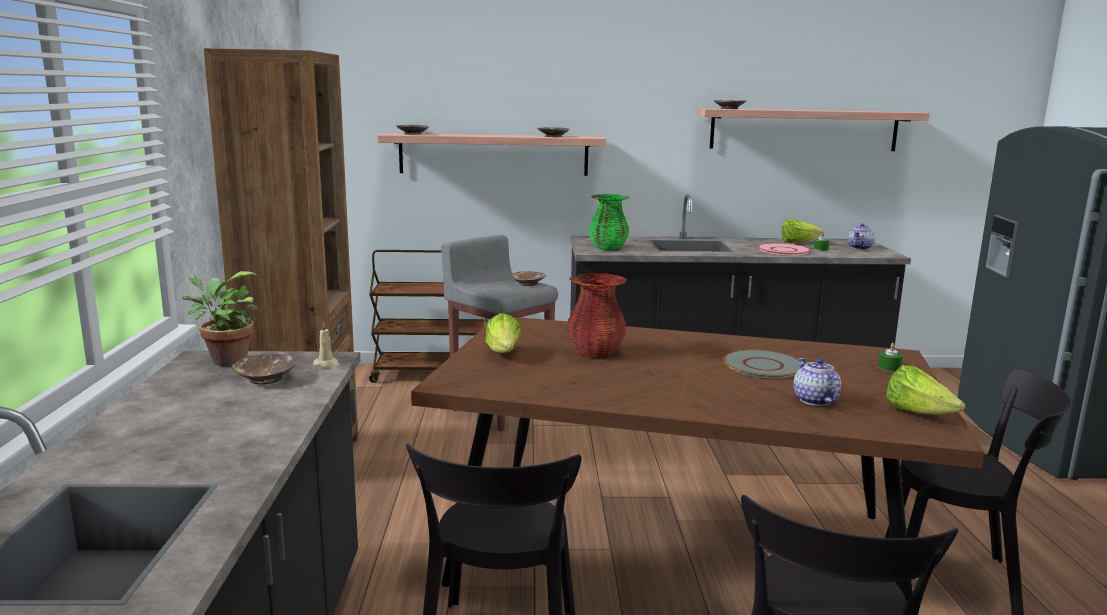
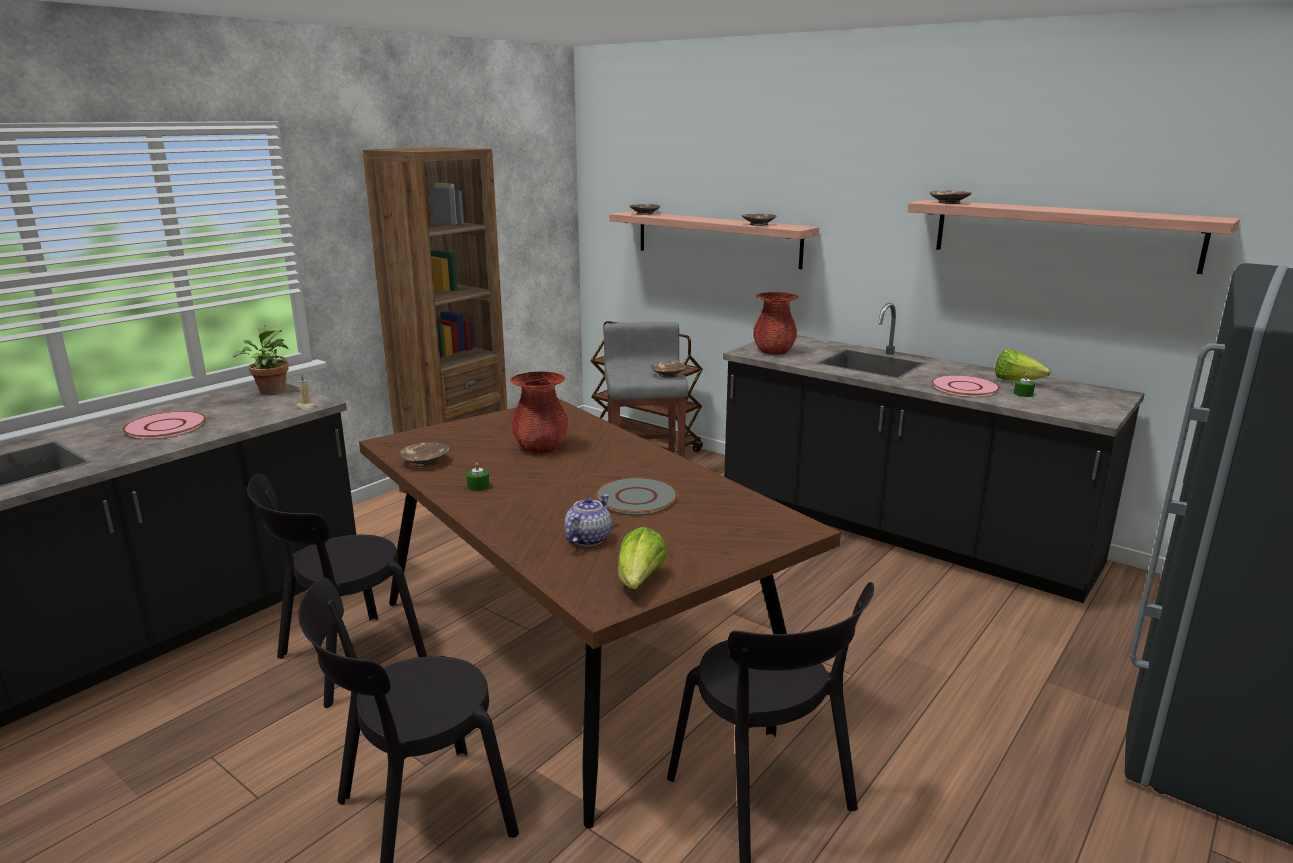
camera: 40 degrees right, 5 degrees up
brown bowl [232,354,297,384] -> brown bowl moved to [400,442,450,467]
lettuce [485,313,521,353] -> none
green vase [589,194,630,250] -> red vase [753,292,798,355]
teapot [848,223,875,250] -> none
green candle [878,343,903,372] -> green candle moved to [466,462,490,491]
none -> pink plate [122,411,206,439]

